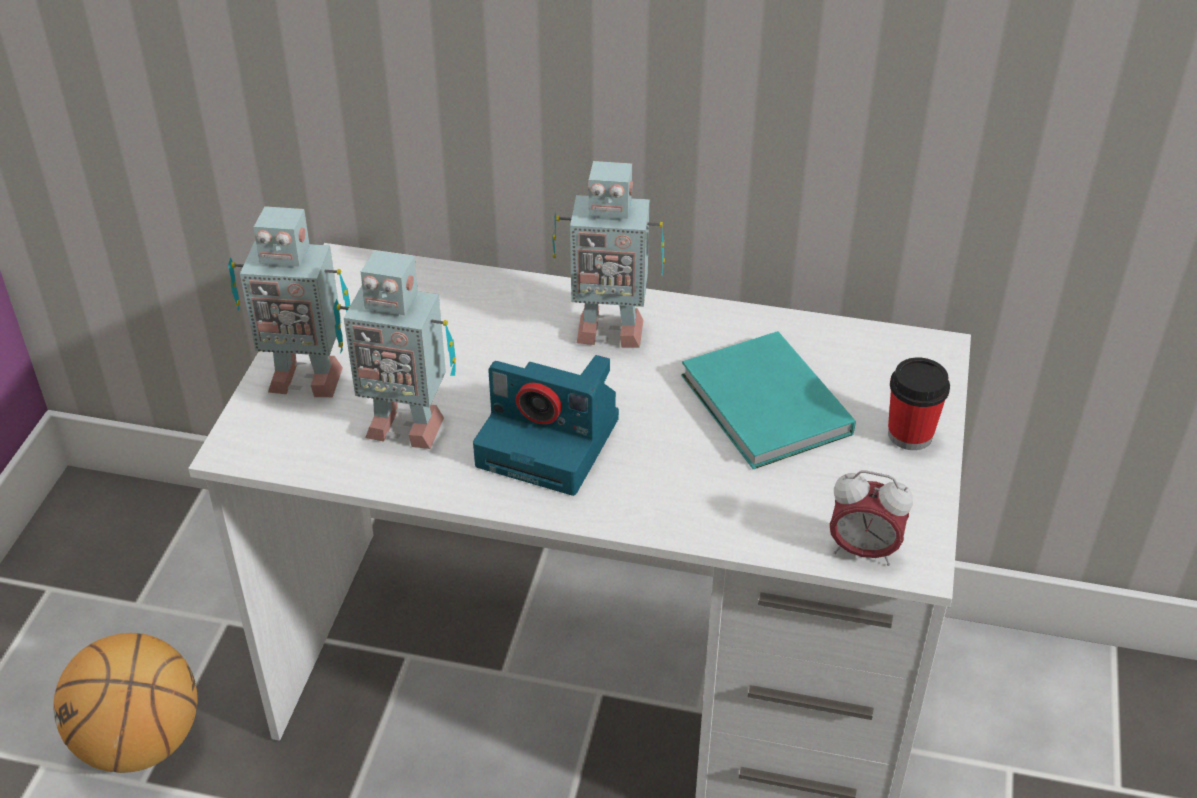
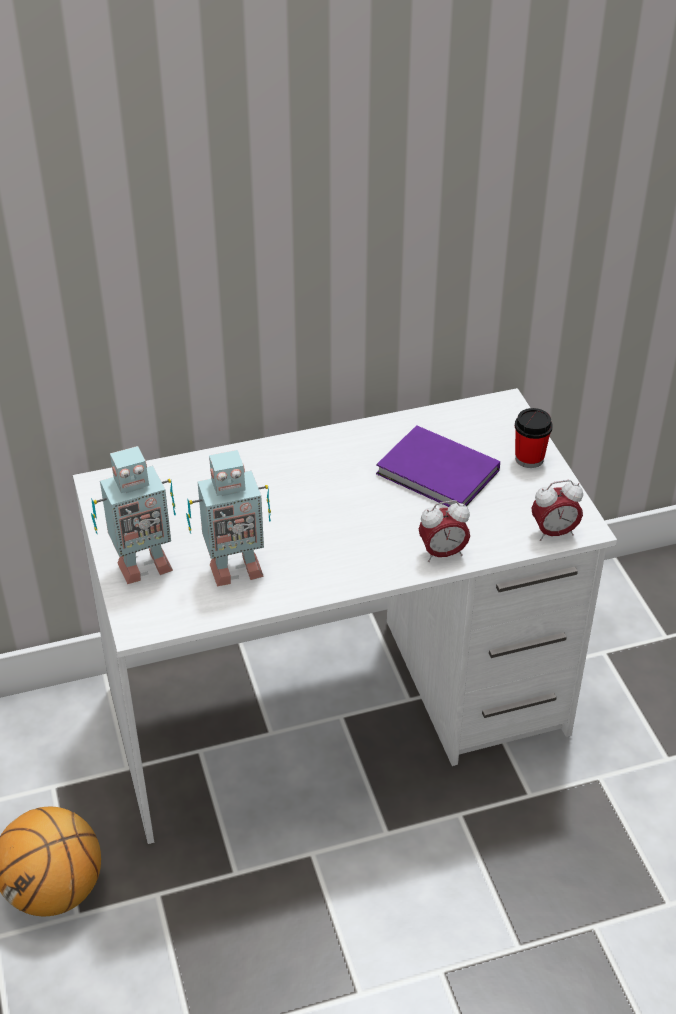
camera: 30 degrees left, 0 degrees up
camera [473,355,619,496] -> none
toy robot [553,161,665,348] -> none
turquoise book [681,331,855,469] -> purple book [376,425,500,507]
none -> alarm clock [419,500,470,562]

